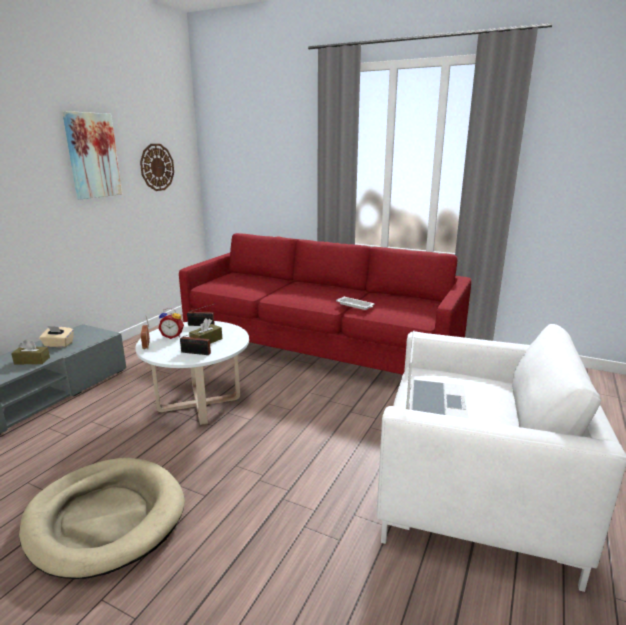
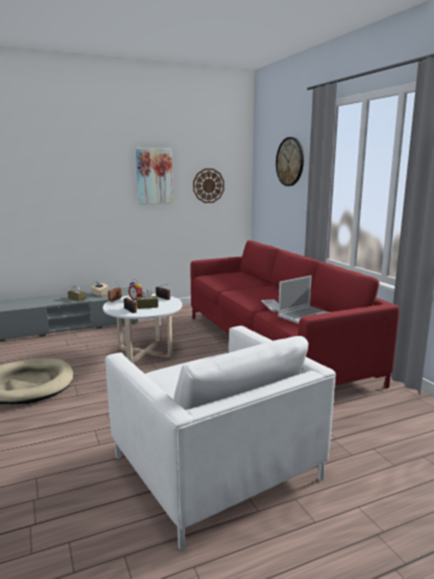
camera: 40 degrees right, 5 degrees down
laptop [406,331,469,419] -> laptop moved to [278,275,328,324]
none -> wall clock [276,137,304,186]

